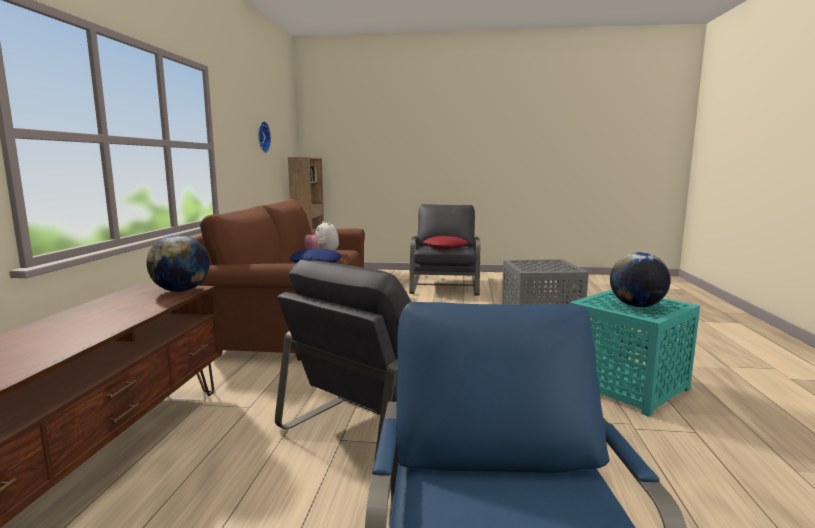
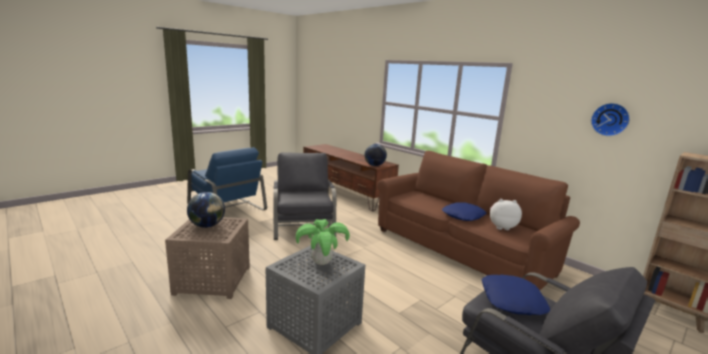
camera: 130 degrees right, 5 degrees up
red pillow [423,236,468,249] -> blue pillow [482,275,550,315]
turquoise side table [569,289,700,417] -> brown side table [165,217,250,299]
none -> potted plant [296,219,350,265]

